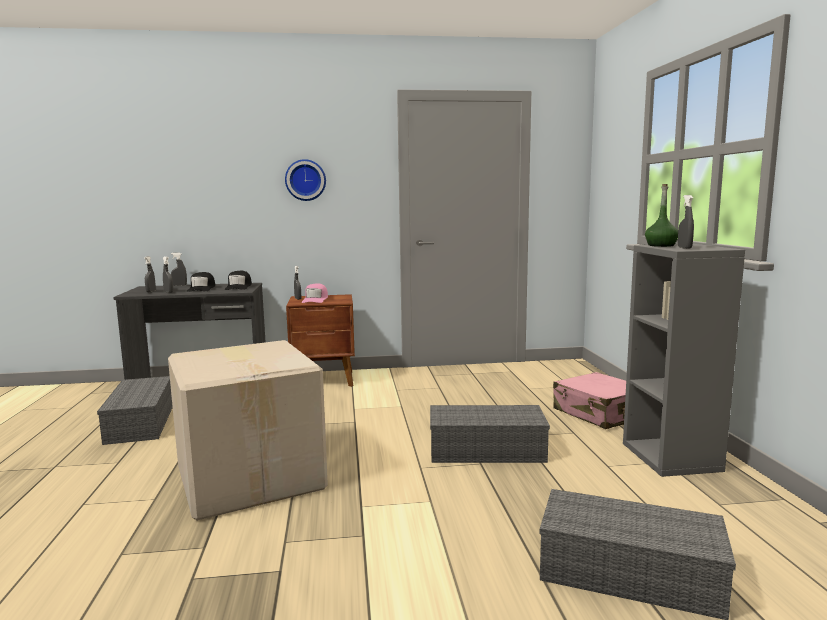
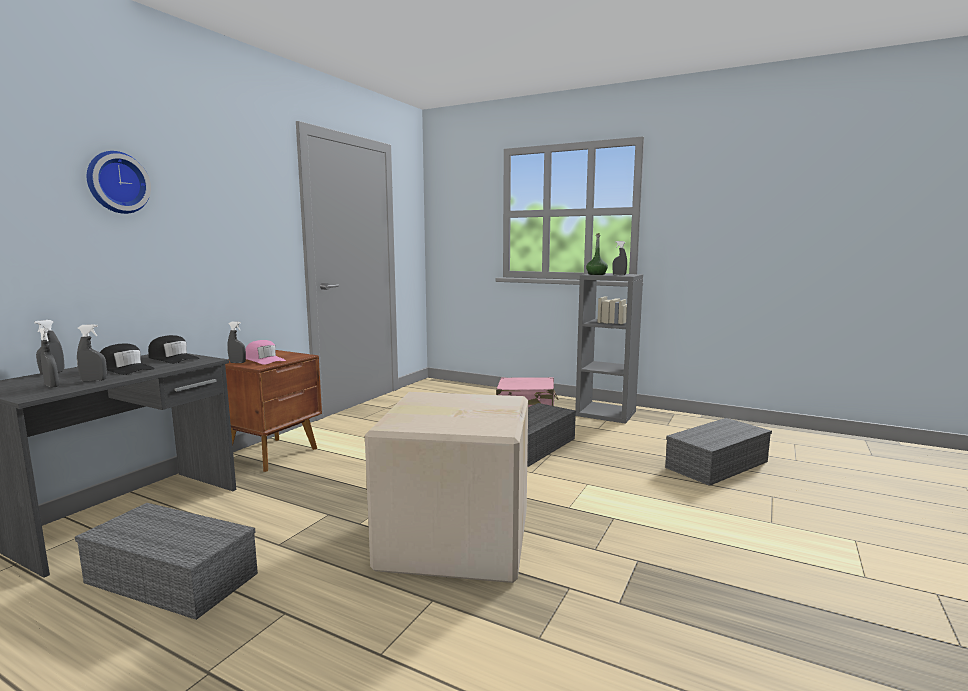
camera: 55 degrees left, 0 degrees up
wall clock [285,159,326,201] -> wall clock moved to [87,151,151,214]

